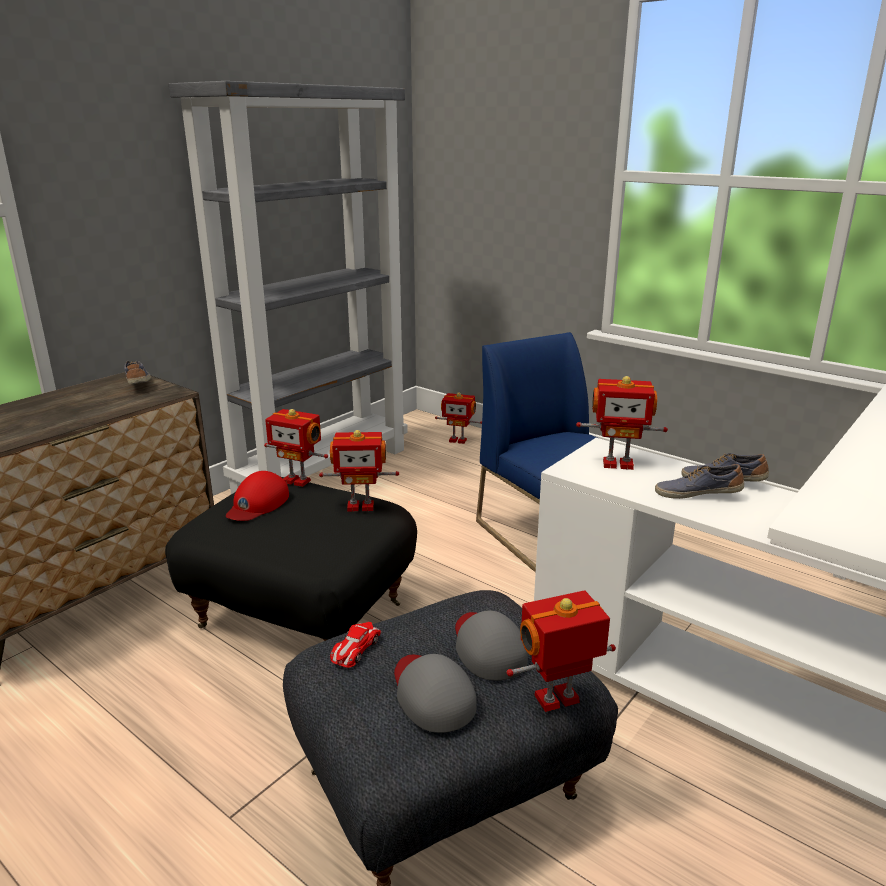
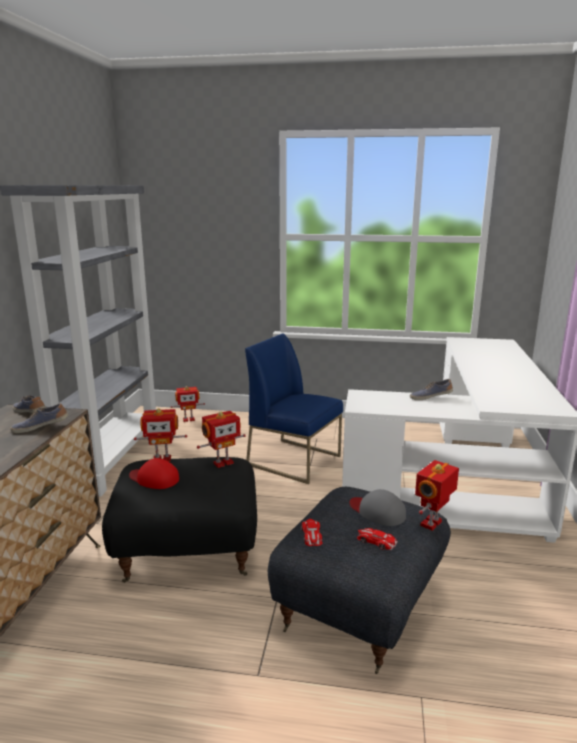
camera: 30 degrees left, 5 degrees down
red cap [226,471,289,521] -> red cap turned 120 degrees clockwise [129,458,179,489]
grey cap [394,654,477,733] -> toy car [357,528,398,550]
toy robot [576,376,668,470] -> none
shoe [655,464,744,499] -> shoe moved to [10,403,68,433]

